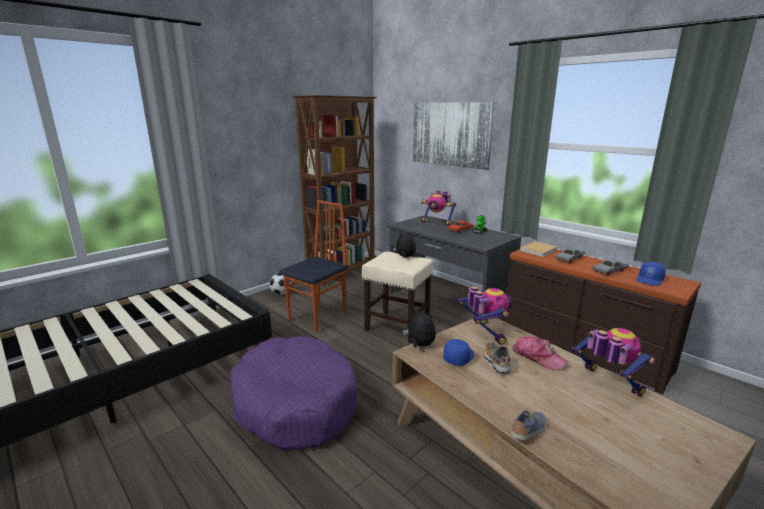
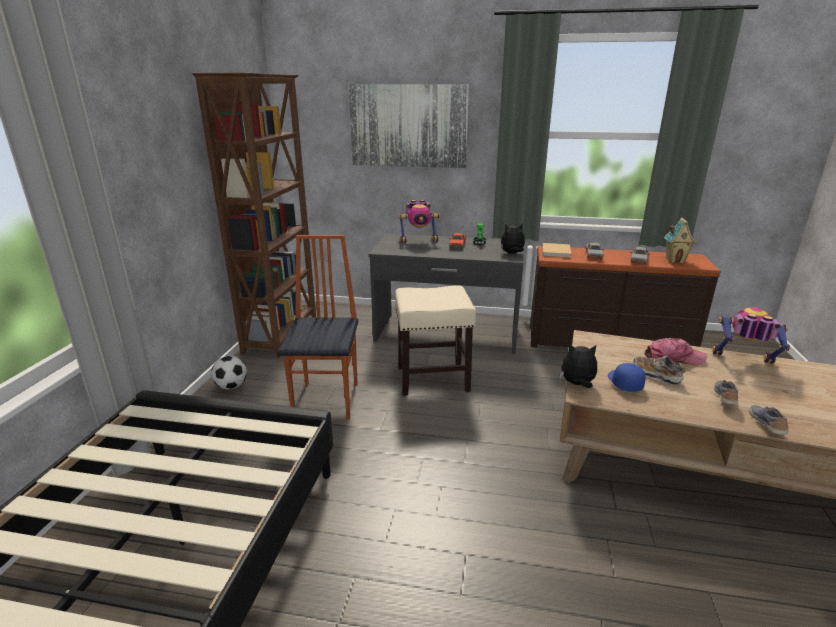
camera: 35 degrees left, 5 degrees up
purple dog bed [230,336,358,451] -> none
plush toy [393,232,416,257] -> plush toy moved to [501,223,525,254]
toy robot [457,286,512,345] -> none
blue cap [637,261,666,286] -> toy house [664,218,696,263]
none -> shoe [714,380,738,404]

